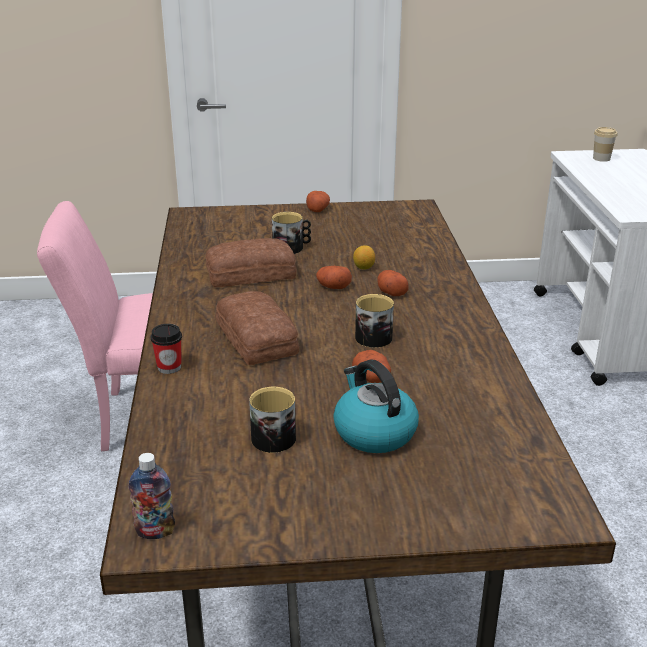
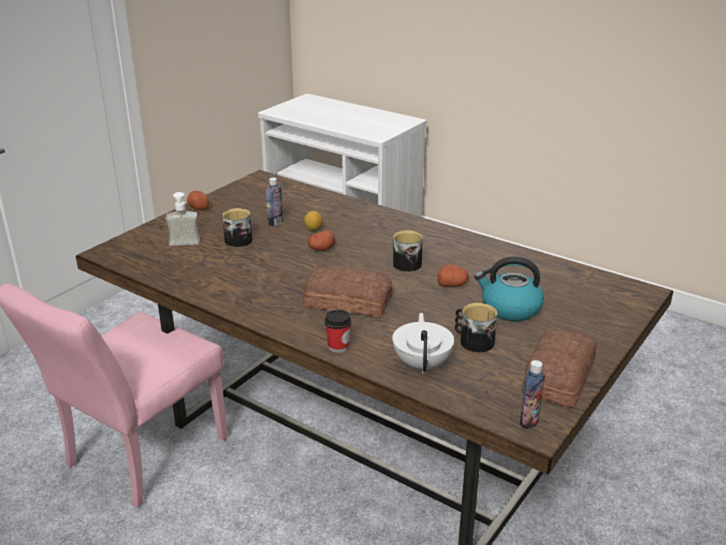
camera: 50 degrees left, 0 degrees up
bread [205,238,297,287] -> bread moved to [522,329,597,408]
potato [377,270,409,296] -> none
cup [593,127,617,162] -> none
none -> soap dispenser [166,192,200,246]
none -> bottle [266,178,283,227]
none -> white teapot [392,313,454,374]

